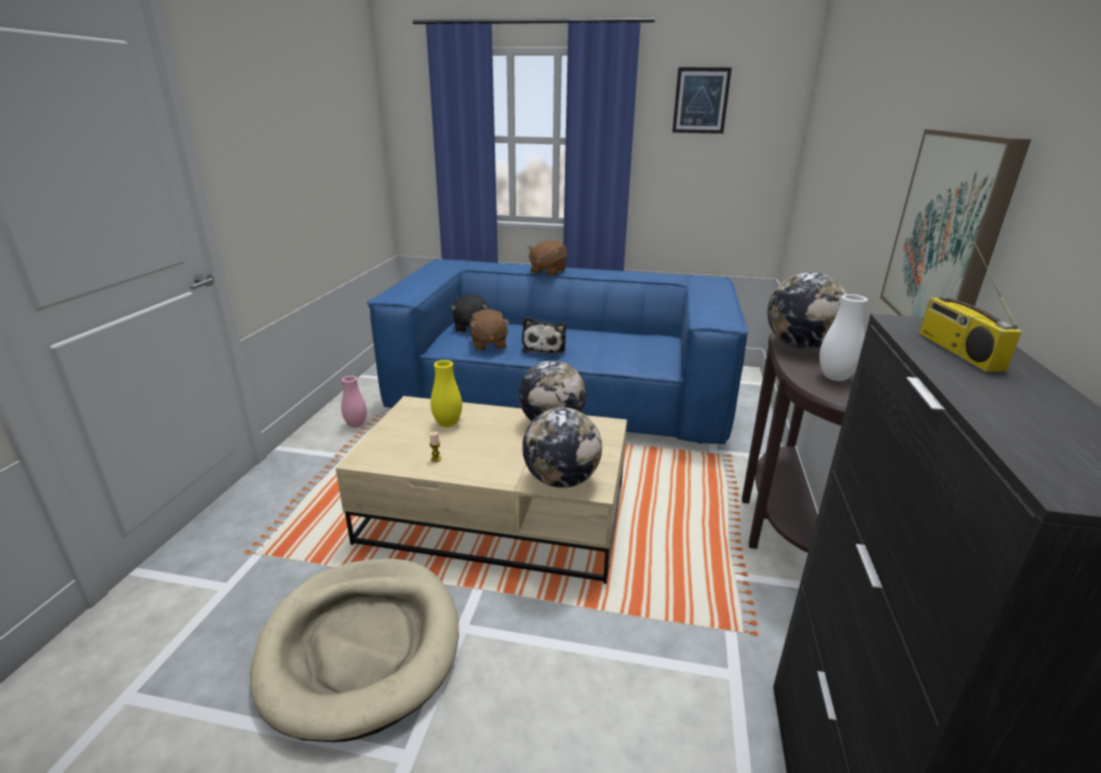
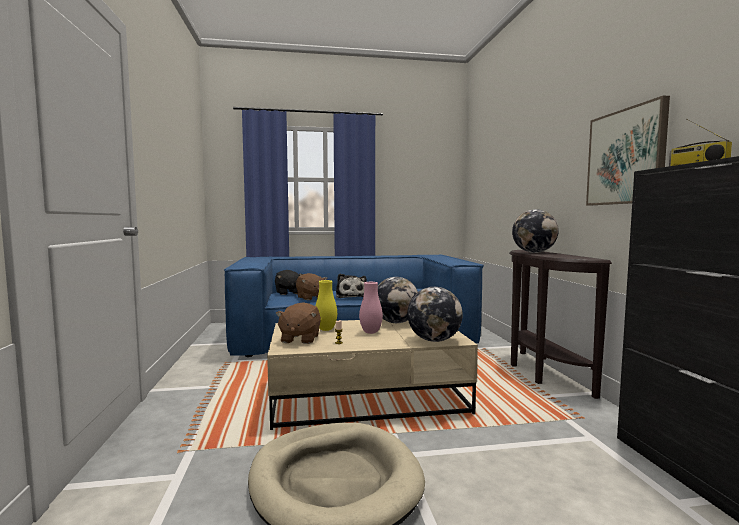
camera: 20 degrees left, 20 degrees down
pink vase [341,376,367,428] -> pink vase moved to [359,282,383,334]
brown plush toy [528,240,567,276] -> brown plush toy moved to [276,302,321,344]
picture [672,67,732,134] -> none
white vase [819,294,868,381] -> none

